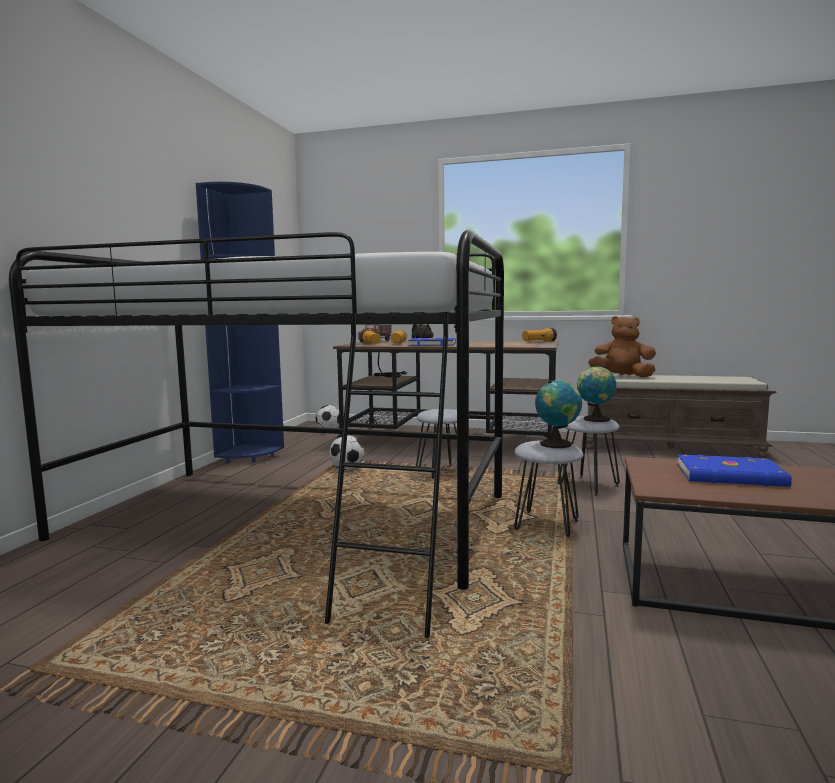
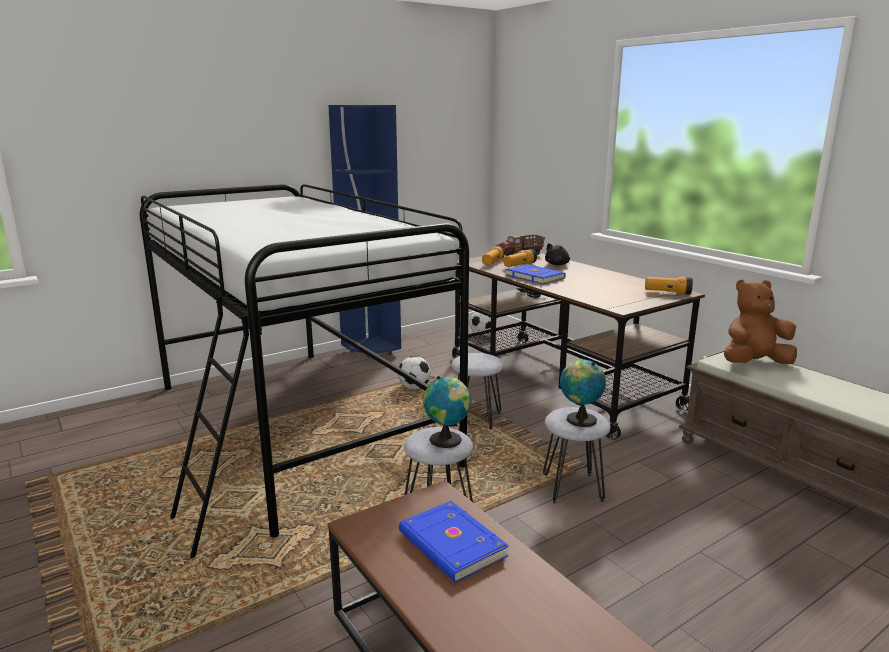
camera: 40 degrees right, 10 degrees up
brown plush toy [588,316,656,378] -> brown plush toy turned 75 degrees counterclockwise [724,279,797,364]

